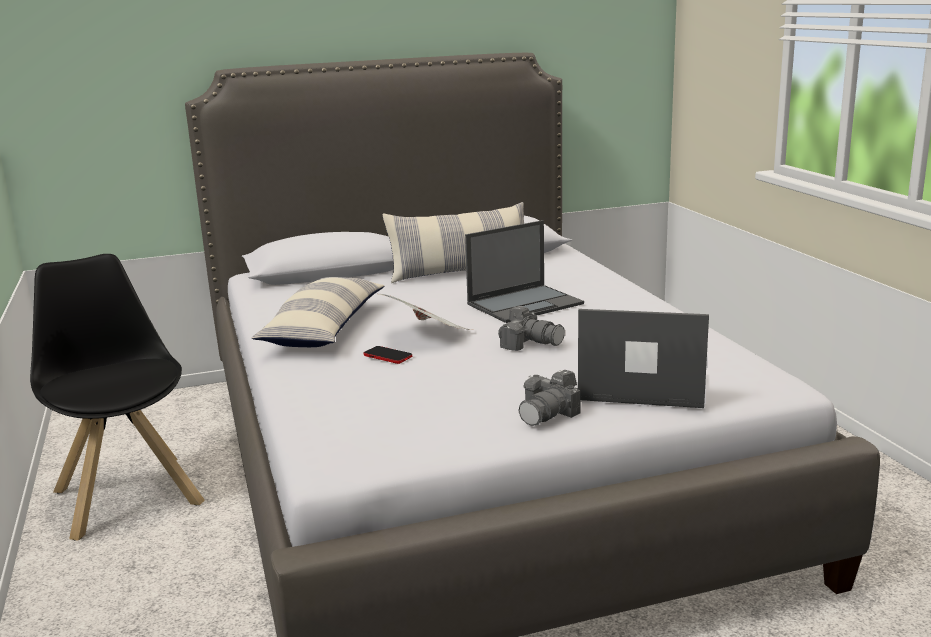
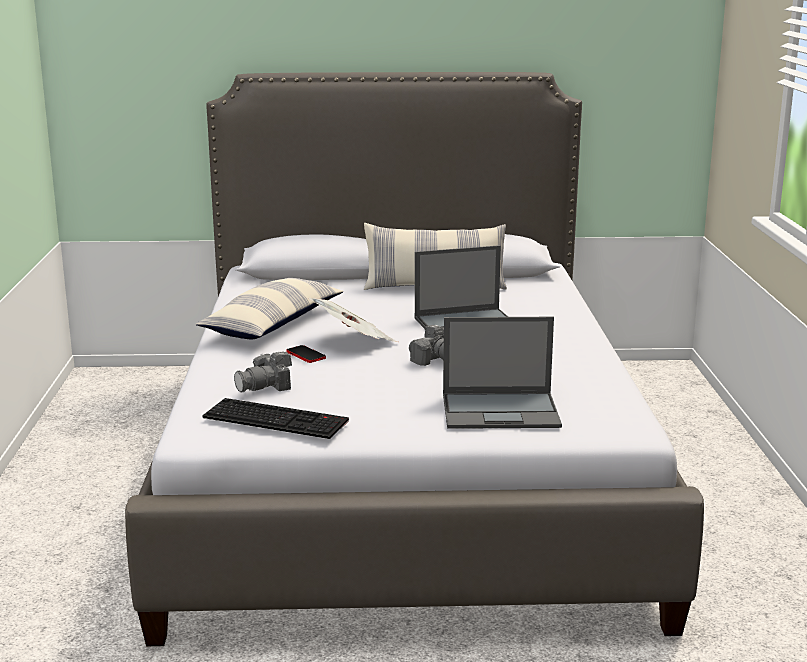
camera: 15 degrees right, 0 degrees up
black chair [30,254,205,541] -> none
camera [519,370,580,426] -> camera moved to [234,351,292,392]
laptop [578,309,709,408] -> laptop turned 150 degrees clockwise [443,317,562,429]
none -> keyboard [203,398,349,439]

